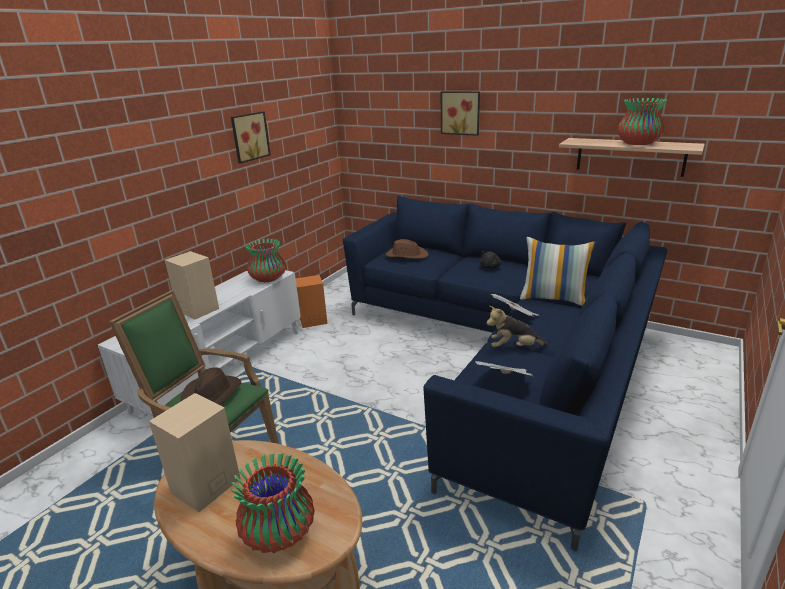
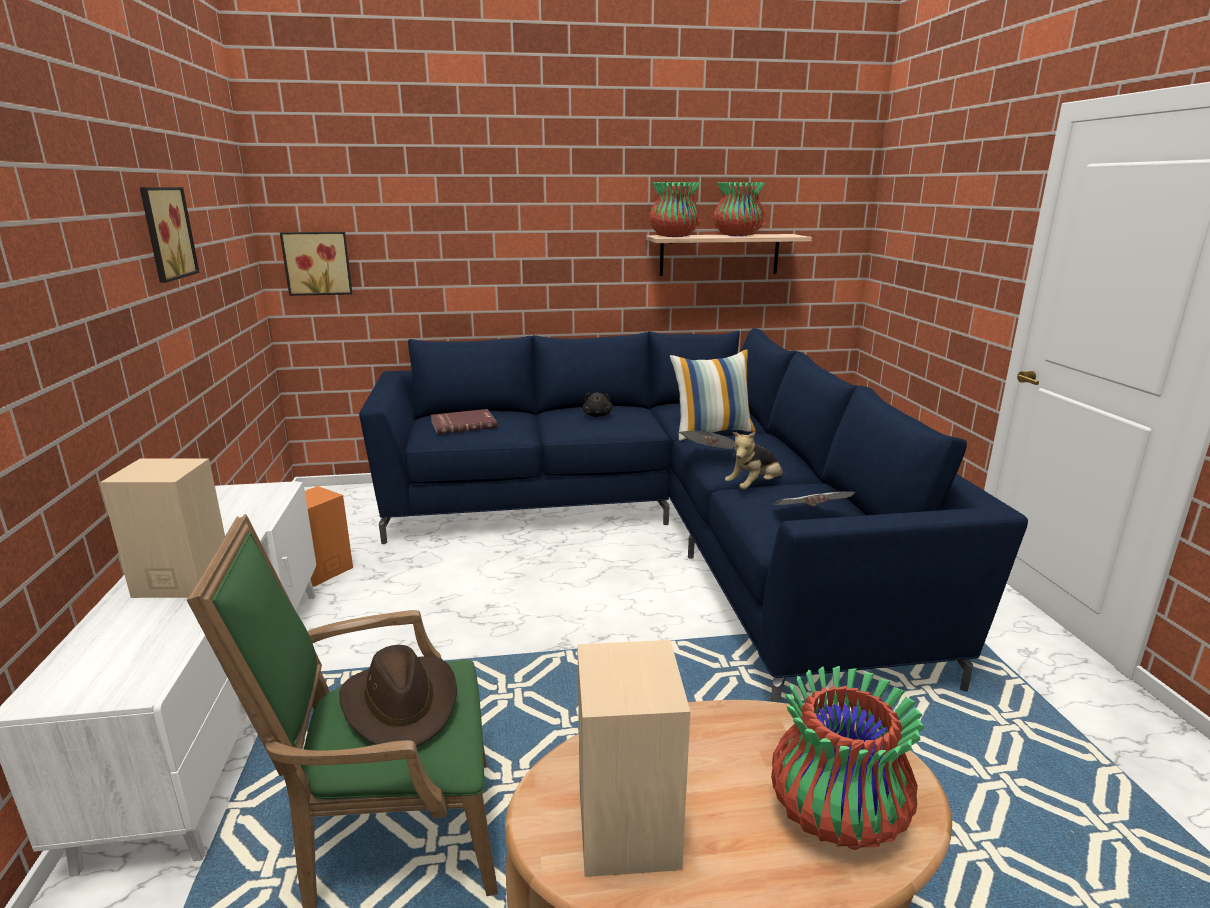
camera: 40 degrees left, 5 degrees down
vase [245,239,286,282] -> vase moved to [649,182,701,237]
brown hat [386,239,428,259] -> red book [431,409,497,434]
picture [441,91,480,136] -> picture moved to [280,232,353,296]

